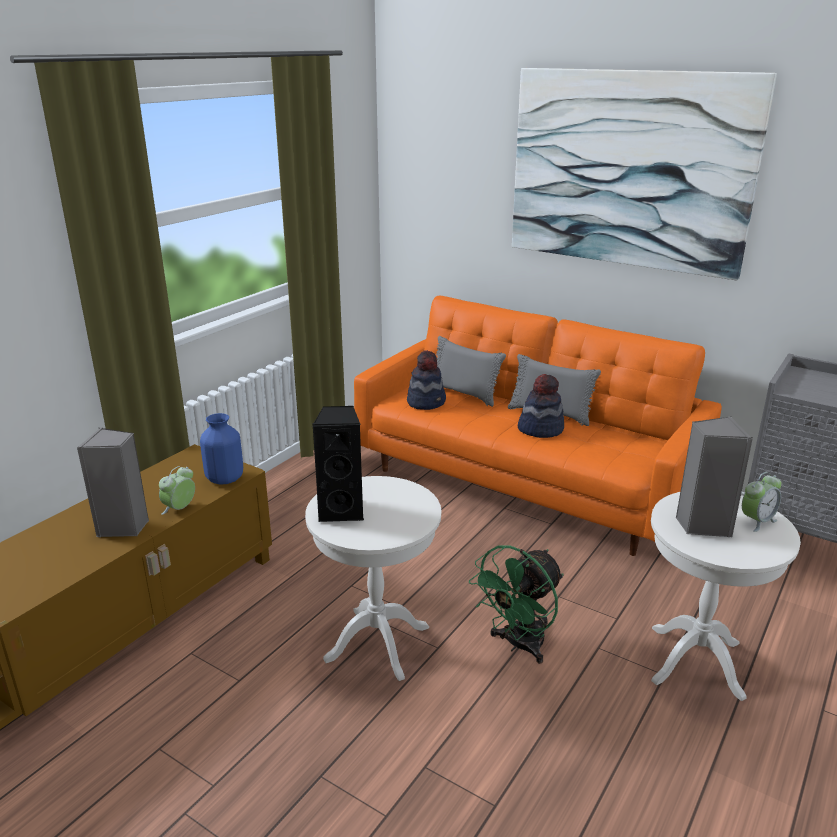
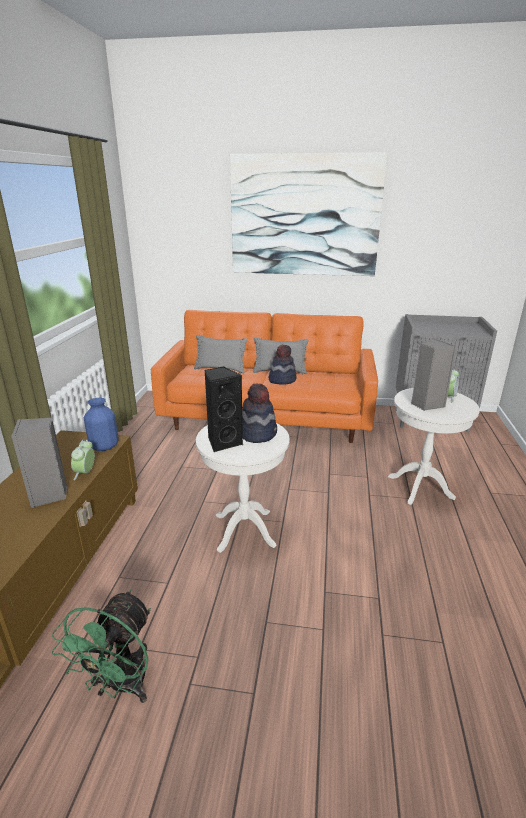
camera: 25 degrees left, 0 degrees up
hat [407,350,446,410] -> hat moved to [242,383,277,443]
green fan [469,546,564,664] -> green fan moved to [52,590,151,703]

